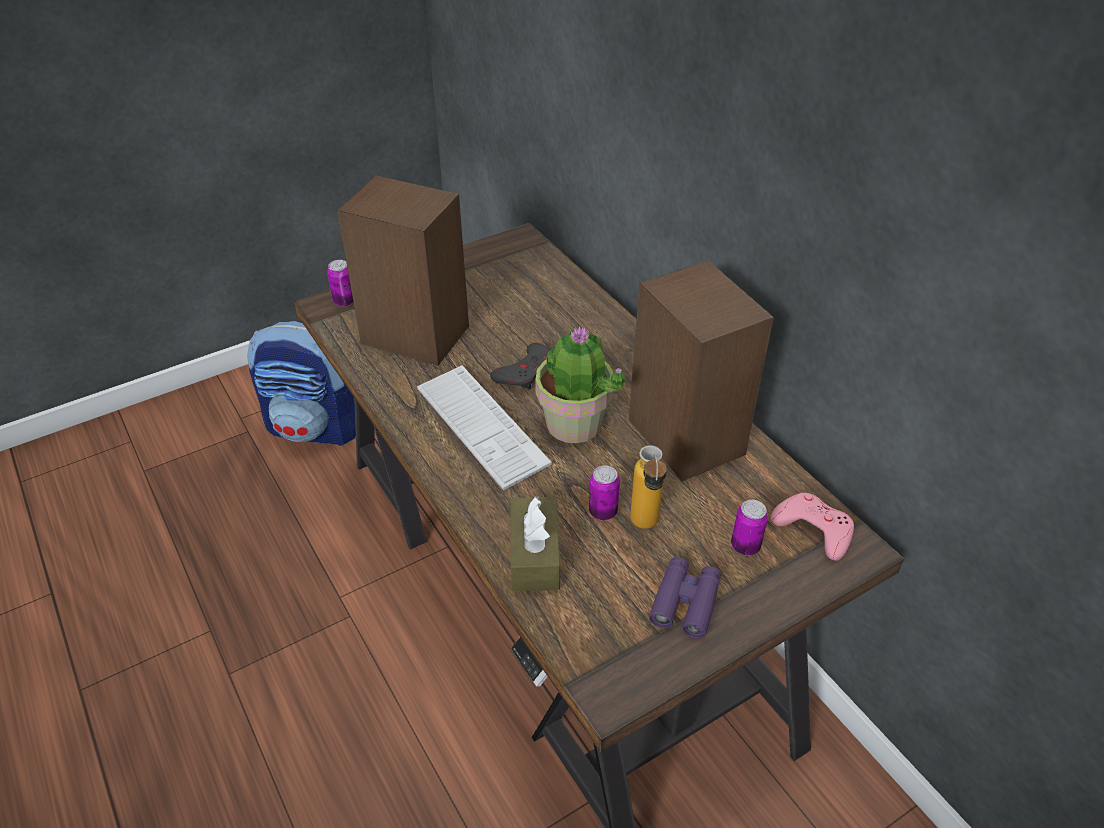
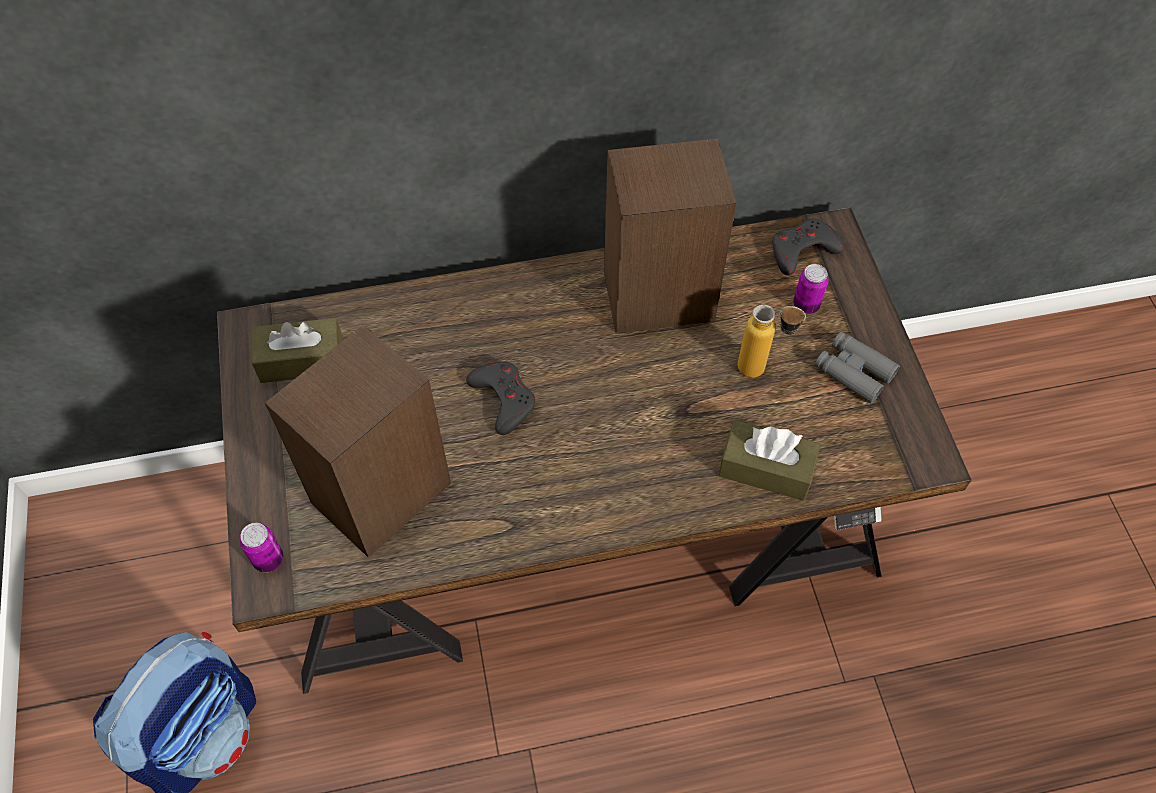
camera: 70 degrees left, 15 degrees up
keyboard [417,366,552,490] -> none
potted plant [535,326,625,443] -> none
can [589,466,620,520] -> none
purple binoculars [649,557,721,639] -> grey binoculars [815,331,900,403]
pink game controller [770,493,854,561] -> grey game controller [772,219,844,275]
none -> brown tissue box [252,318,343,383]

